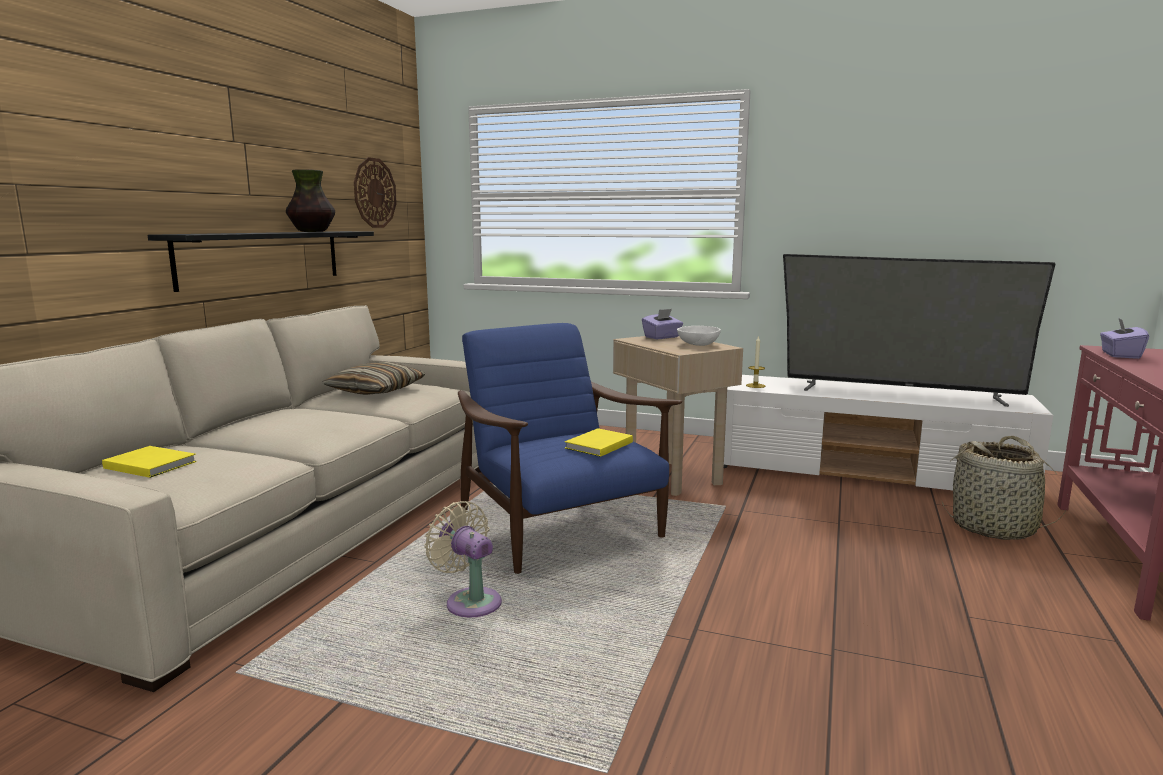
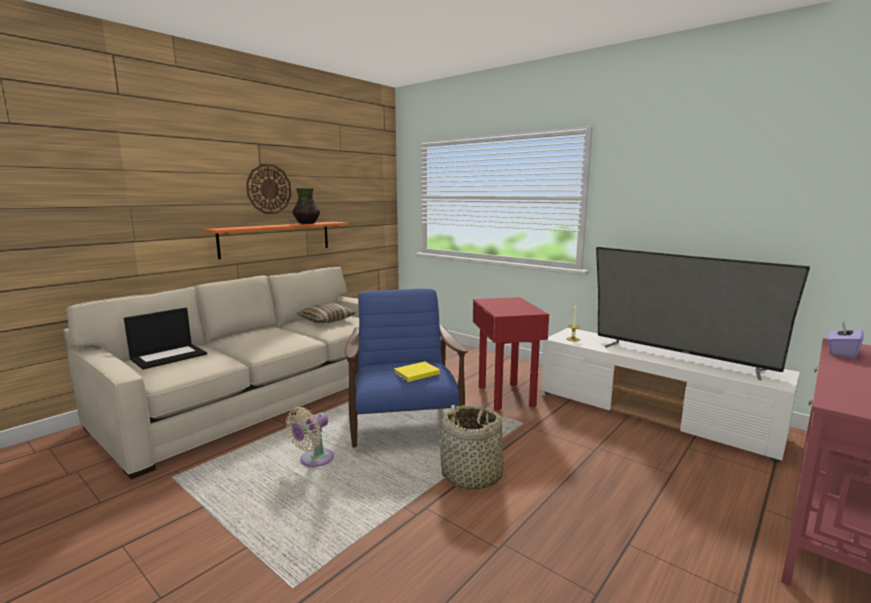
camera: 20 degrees right, 0 degrees up
yellow book [102,446,197,478] -> laptop [124,308,207,370]
black shelf [148,231,374,292] -> orange shelf [203,222,348,259]
wall clock [354,157,397,228] -> wall clock moved to [246,164,291,214]
beige fan [424,501,502,618] -> beige fan turned 120 degrees counterclockwise [286,407,334,467]
beige side table [613,336,743,496] -> red side table [473,297,549,410]
purple tissue box [642,309,683,339] -> none
white bowl [677,326,721,346] -> none
basket [942,436,1068,540] -> basket moved to [440,405,506,490]

